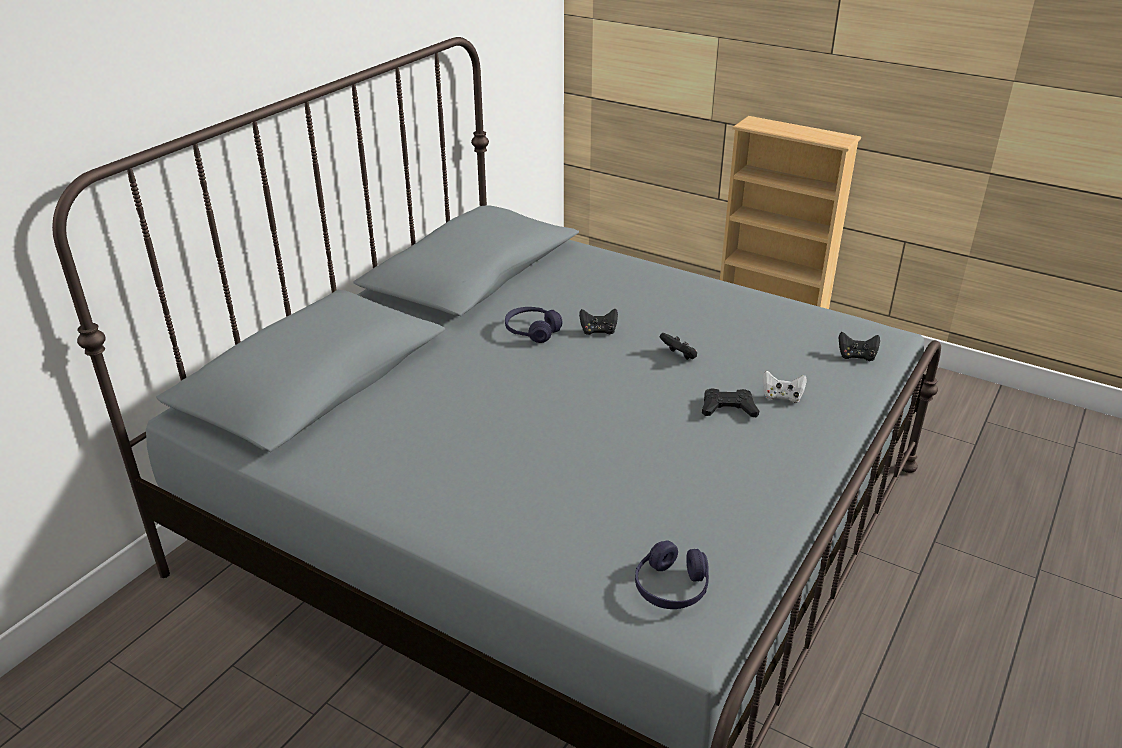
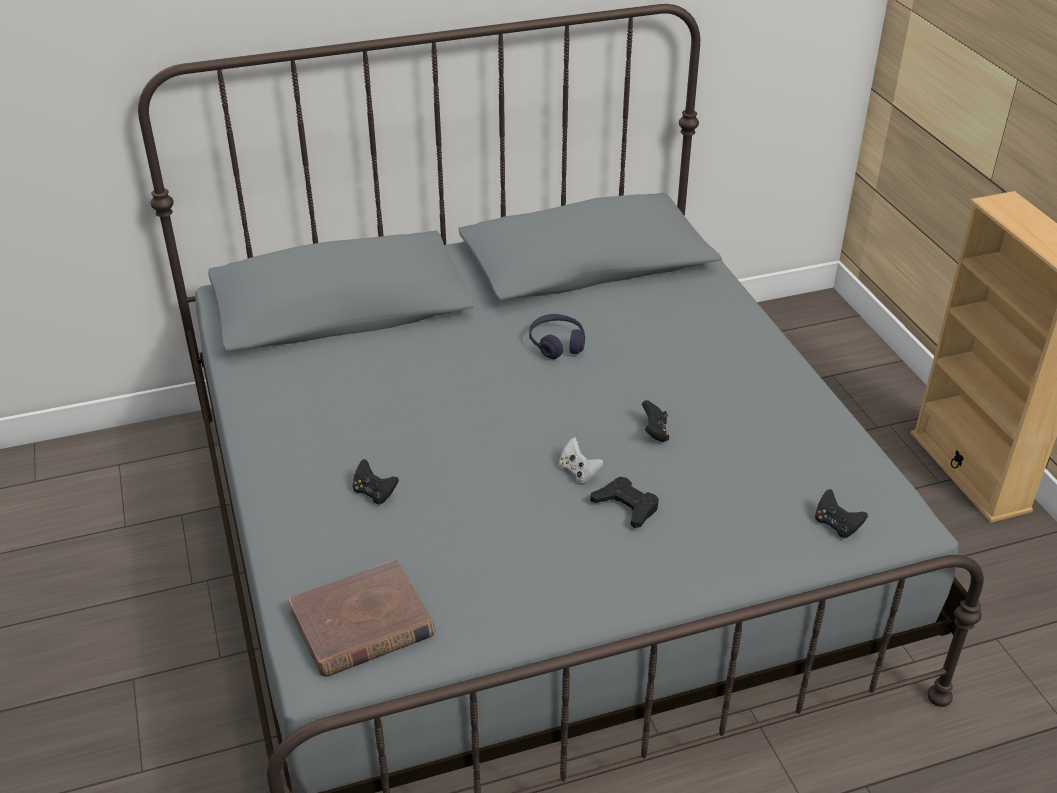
camera: 40 degrees right, 5 degrees up
black game controller [579,309,618,335] -> black game controller moved to [353,459,399,504]
purple headphones [635,541,709,609] -> brown book [288,560,435,677]
white game controller [763,371,807,403] -> white game controller moved to [559,437,604,483]

